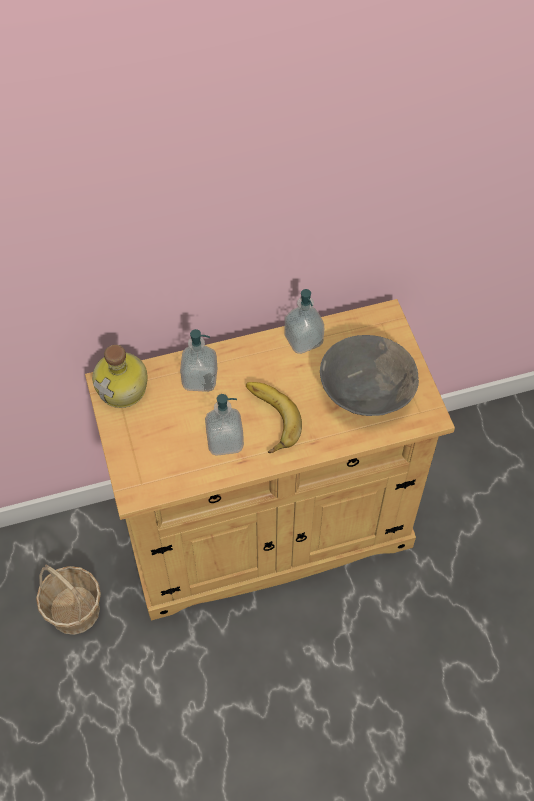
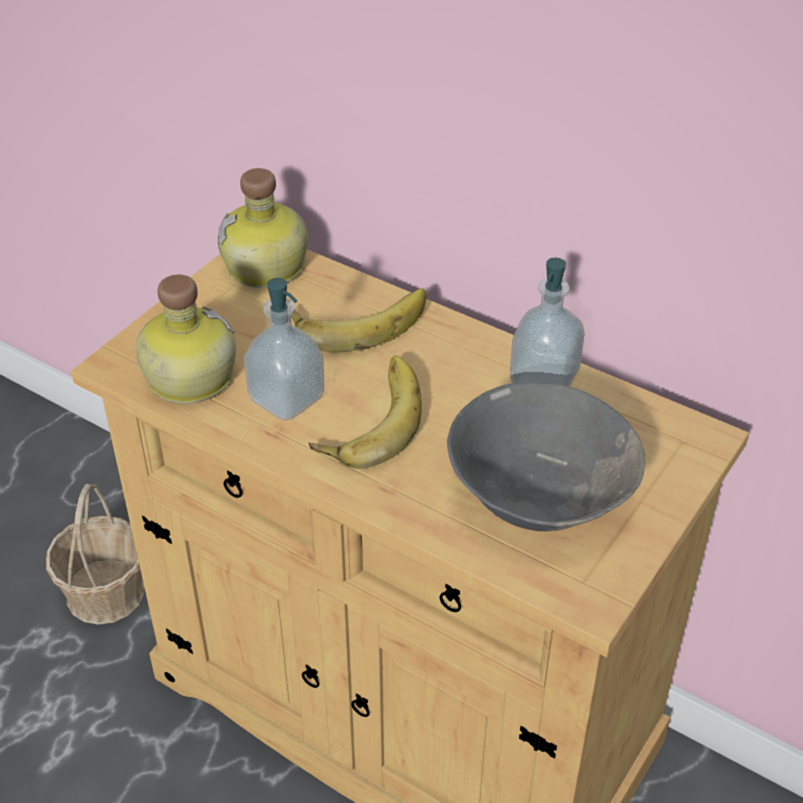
camera: 50 degrees right, 15 degrees down
soap dispenser [180,329,217,392] -> banana [291,288,426,353]
none -> bottle [136,274,236,404]

